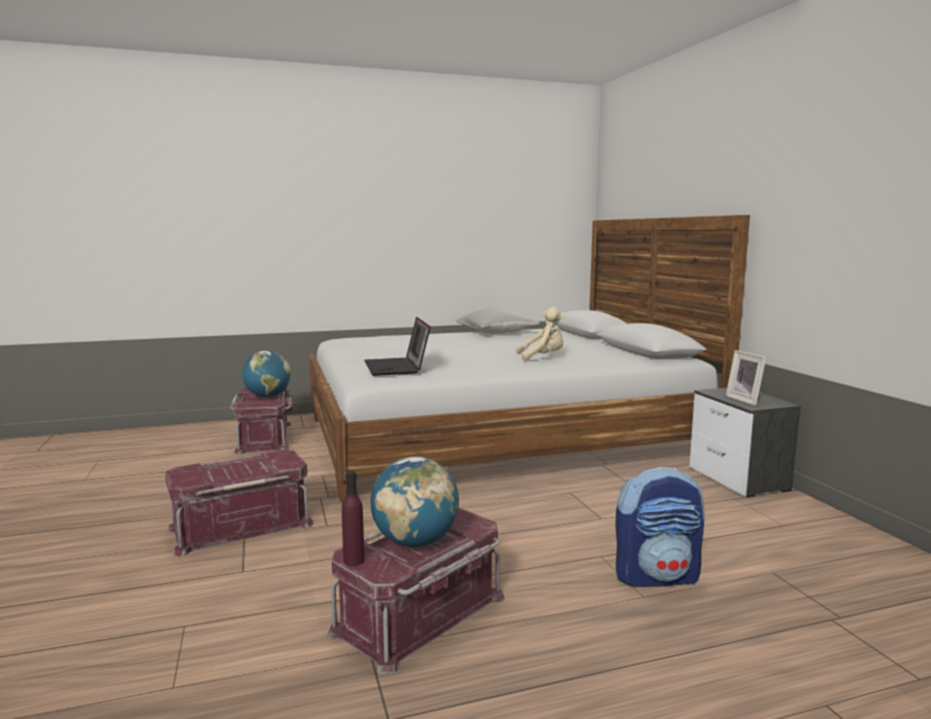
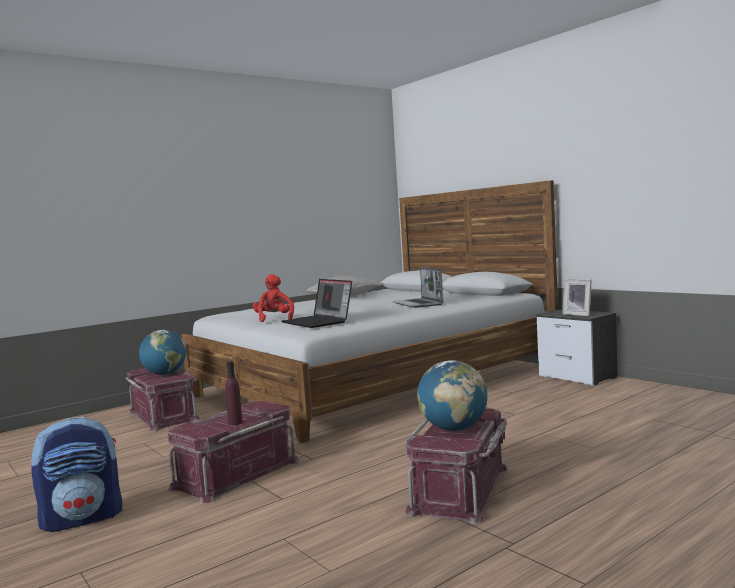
camera: 20 degrees left, 5 degrees down
purple bottle [342,470,365,566] -> purple bottle moved to [225,361,243,425]
beige plush toy [516,307,564,362] -> laptop [392,267,443,308]
backpack [615,467,705,587] -> backpack moved to [31,417,122,532]
none -> red plush toy [253,274,294,322]

